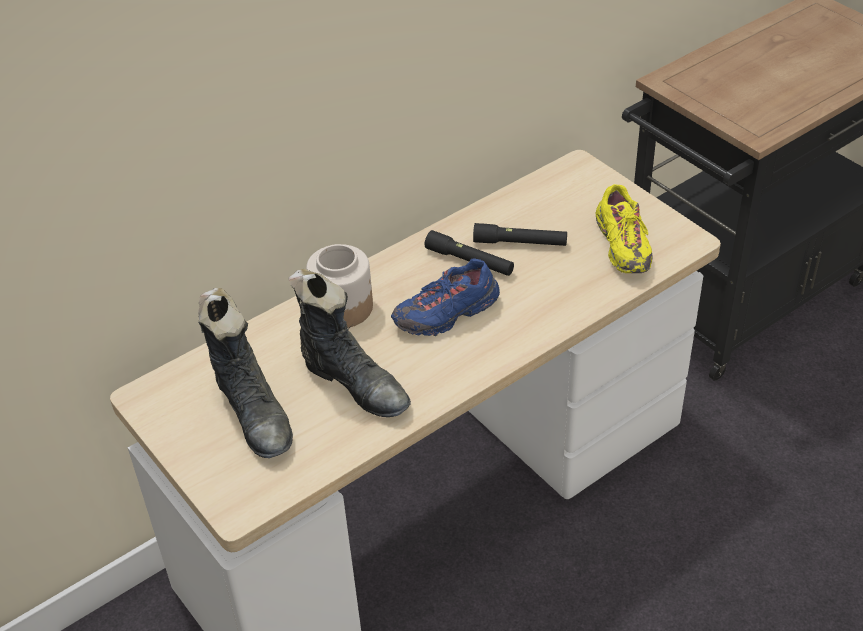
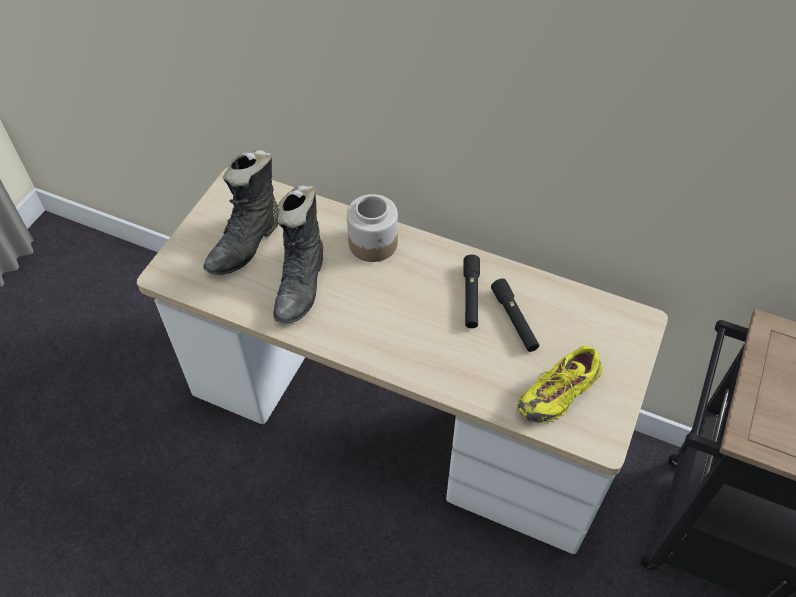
camera: 60 degrees right, 10 degrees up
blue shoe [391,259,500,336] -> none

